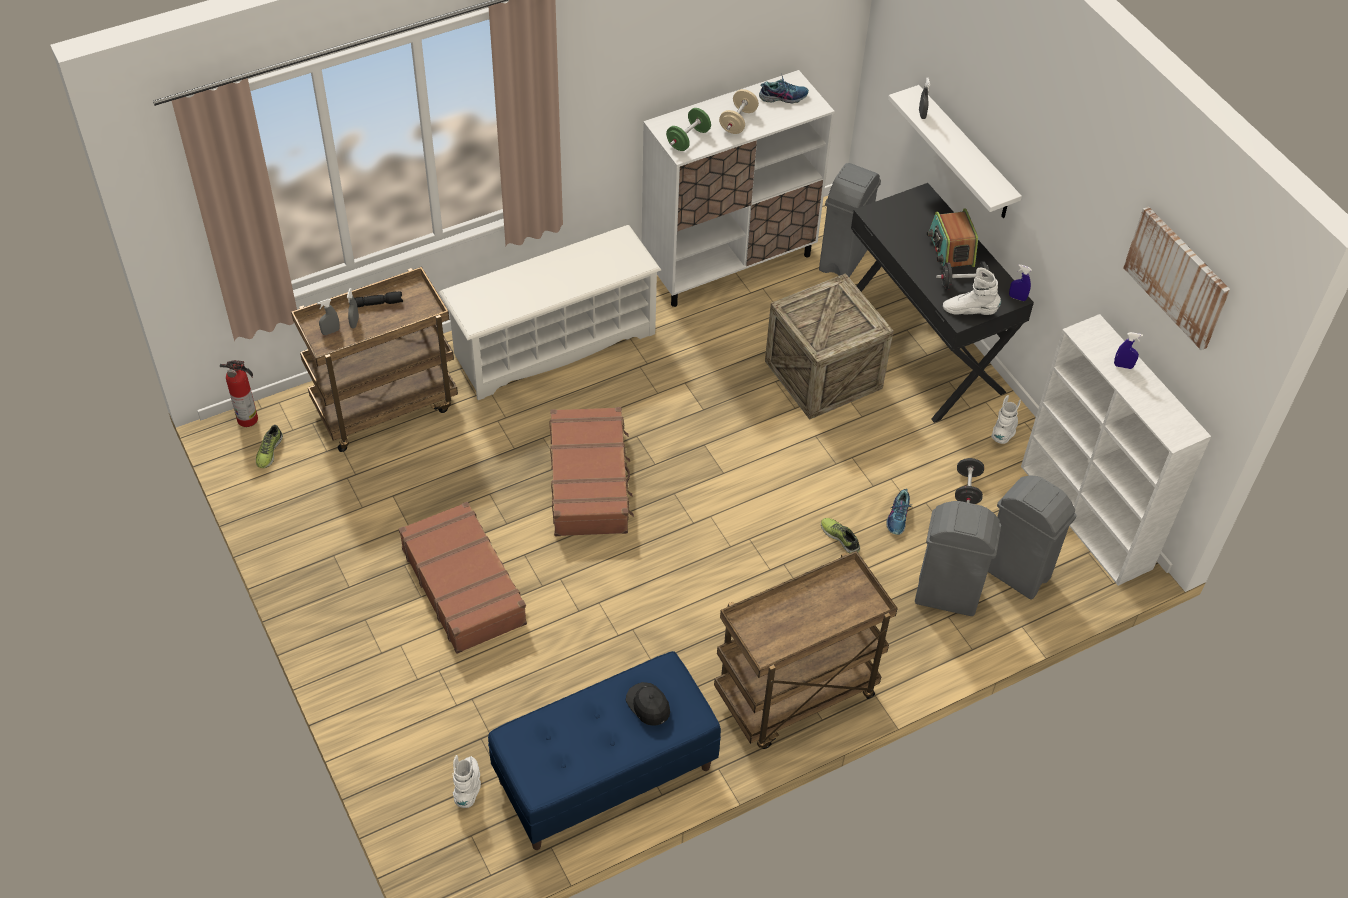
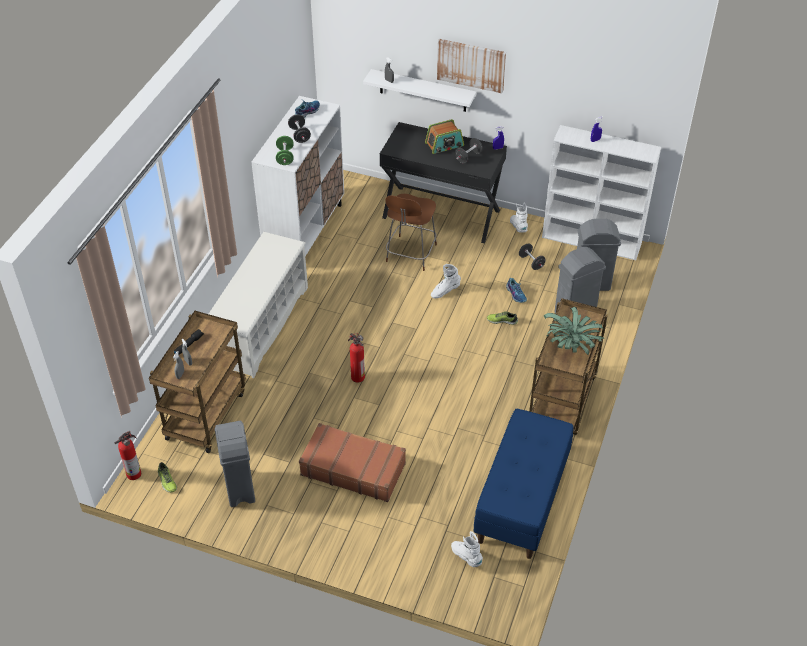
camera: 40 degrees left, 5 degrees down
brown suitcase [549,407,634,536] -> fire extinguisher [348,333,365,383]
black cap [626,682,670,726] -> none
beige dumbbell [719,89,759,134] -> black dumbbell [288,114,311,143]
crate [765,273,894,420] -> brown chair [385,194,437,271]
grey trash can [819,163,881,277] -> grey trash can moved to [215,421,255,507]
radio [927,208,978,267] -> radio turned 60 degrees counterclockwise [425,119,464,154]
white boot [943,268,1001,315] -> white boot moved to [431,264,461,298]
picture [1123,206,1230,350] -> picture moved to [437,39,506,93]
none -> potted plant [544,307,604,355]

